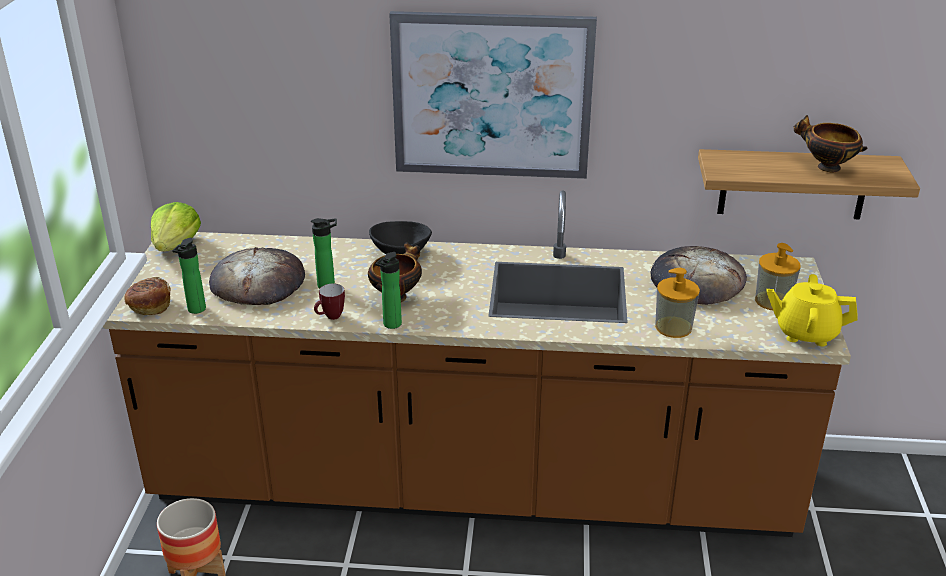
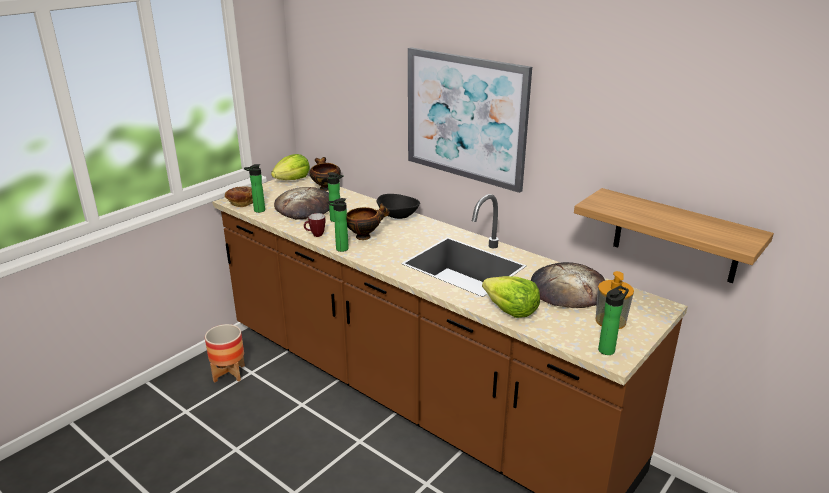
camera: 35 degrees right, 5 degrees down
soap dispenser [655,268,700,338] -> lettuce [482,276,540,318]
yellow teapot [767,274,858,346] -> bottle [598,286,629,355]
bowl [794,115,868,172] -> bowl moved to [309,157,341,191]

